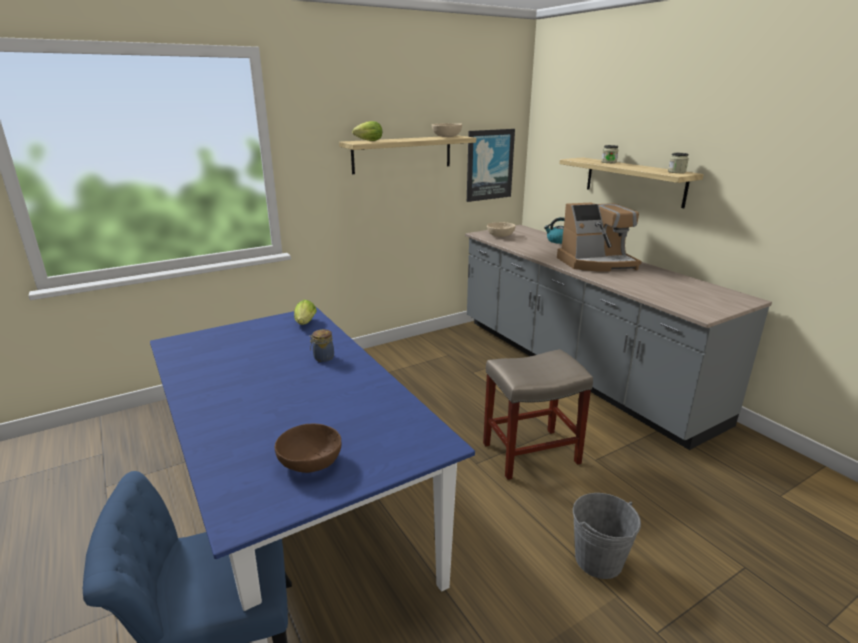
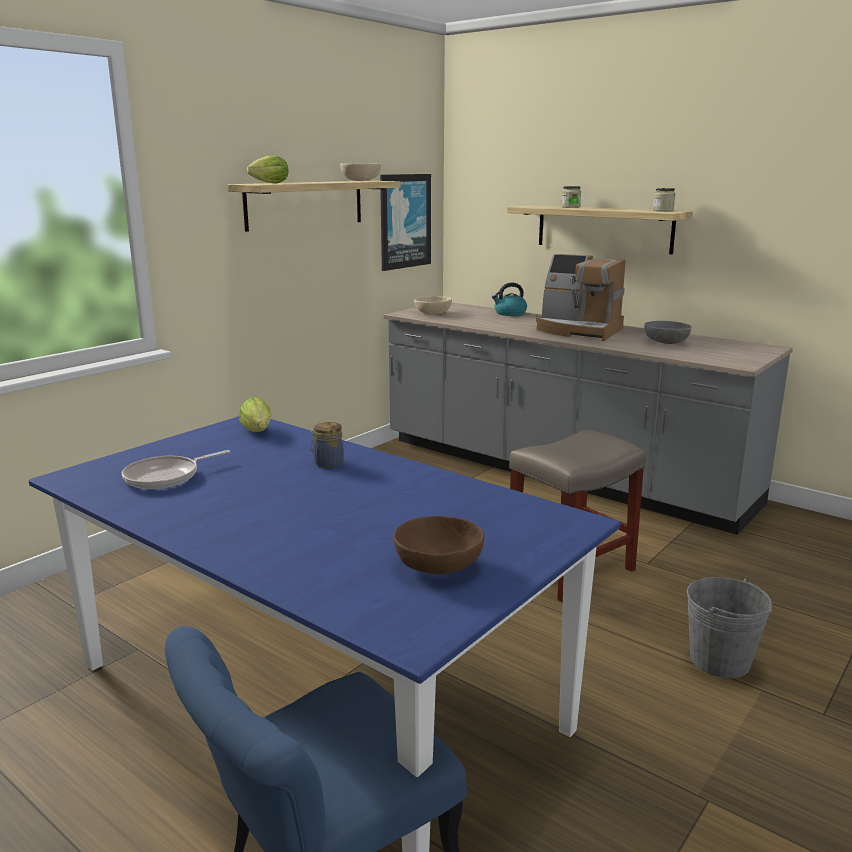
camera: 20 degrees left, 5 degrees down
coffee machine [557,203,642,272] -> coffee machine turned 60 degrees clockwise [536,254,626,341]
none -> frying pan [122,450,230,489]
none -> grey bowl [644,321,691,344]

